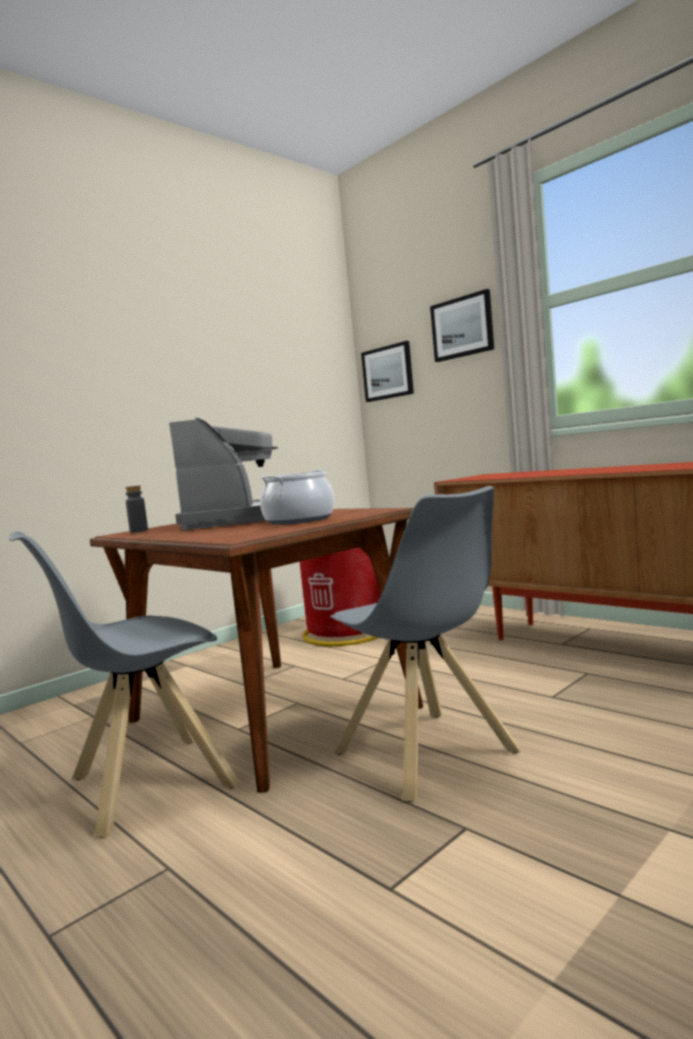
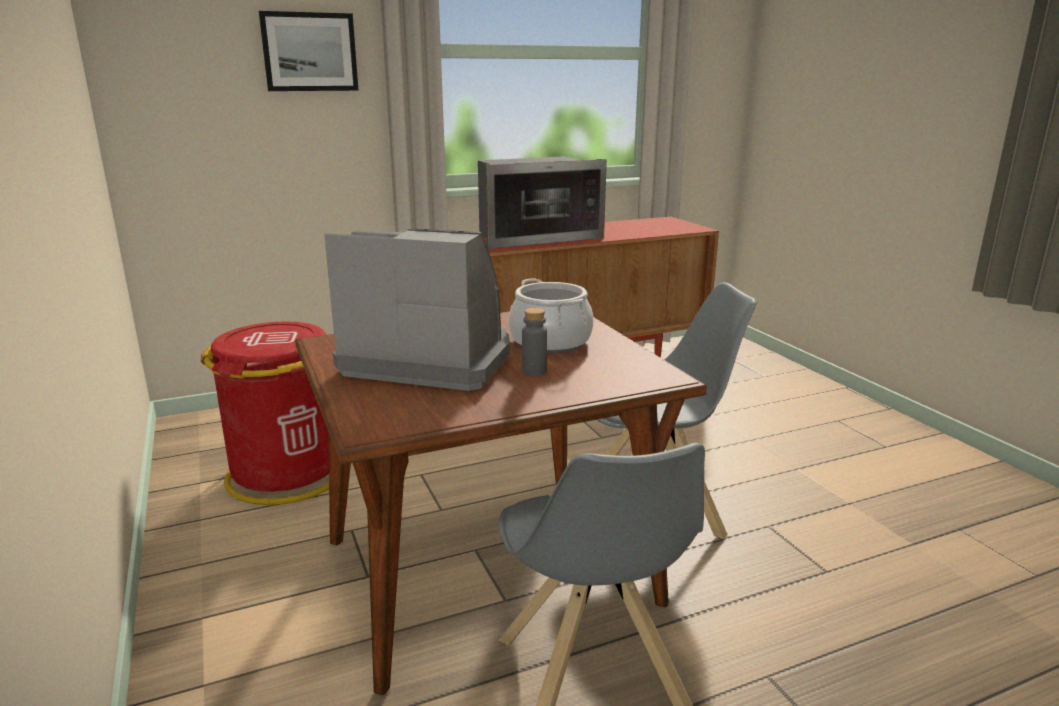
camera: 70 degrees left, 15 degrees up
grey bottle [125,485,148,533] -> grey bottle moved to [522,308,547,375]
picture [361,341,414,402] -> none
none -> microwave [478,157,607,249]

